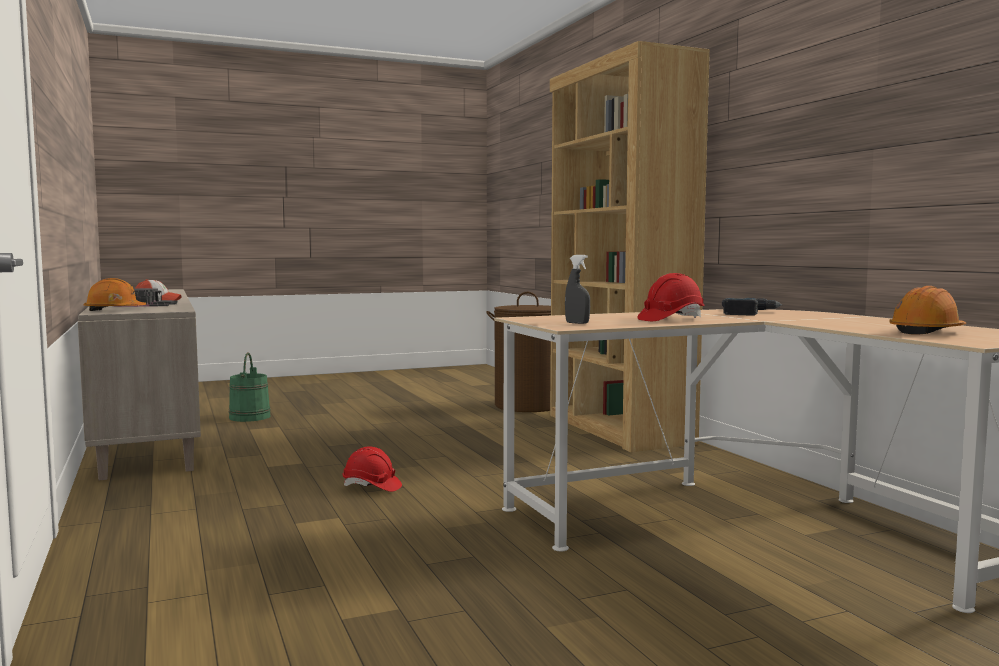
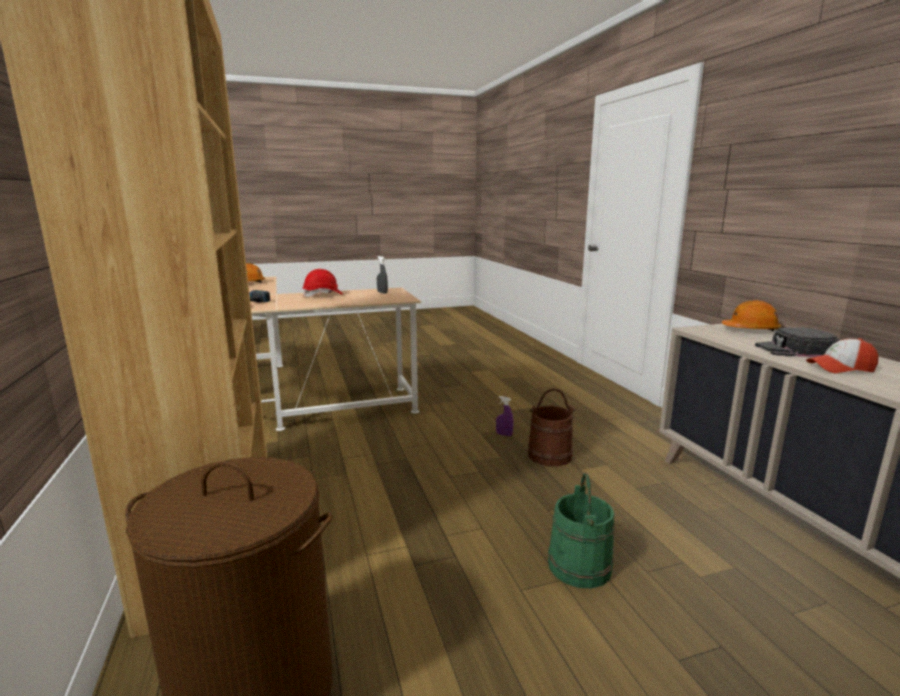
camera: 175 degrees left, 10 degrees up
green bucket [229,352,271,422] -> green bucket moved to [548,473,615,589]
red hard hat [342,446,402,492] -> purple spray bottle [496,396,513,436]
none -> brown bucket [528,388,576,466]

